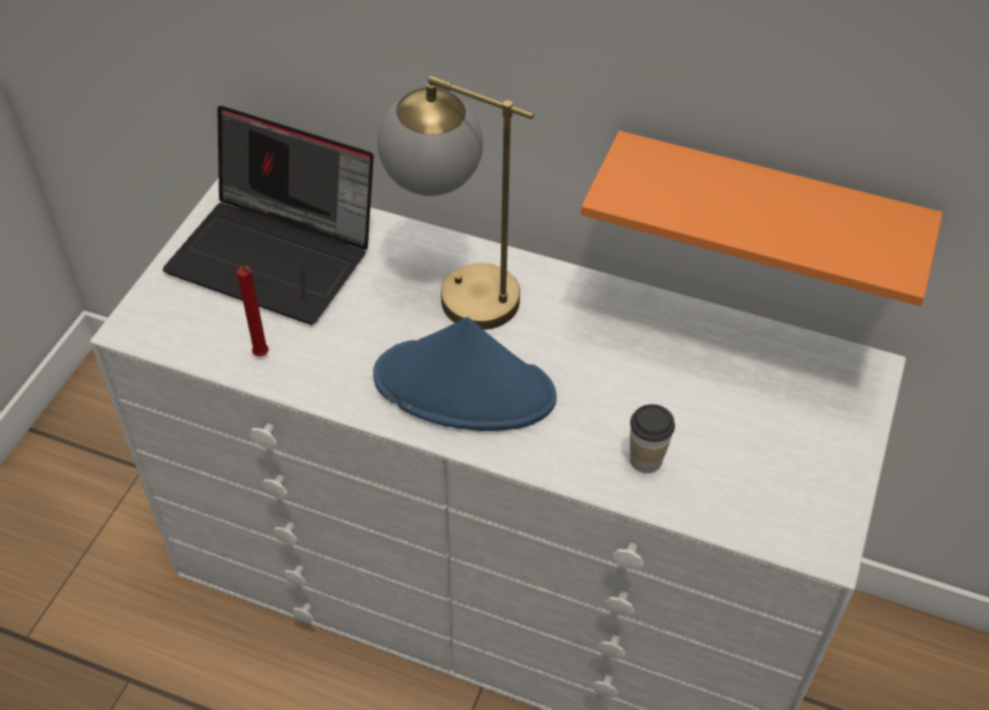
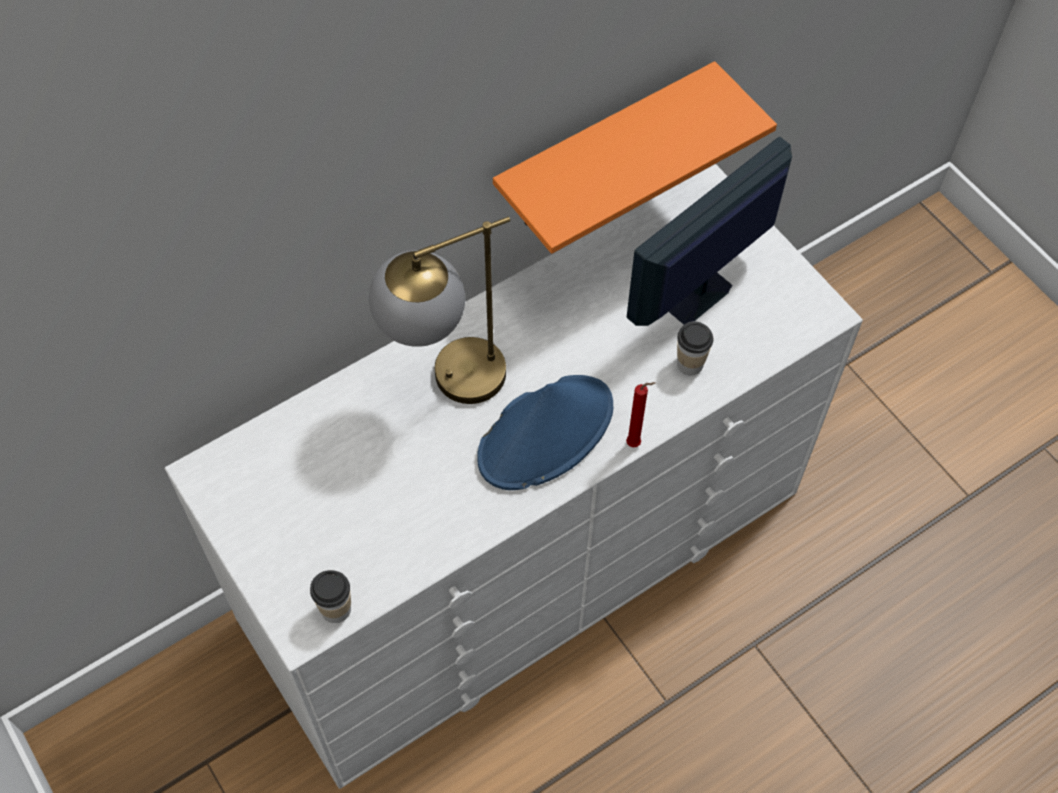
camera: 55 degrees left, 10 degrees up
laptop [163,106,374,325] -> none
red candle [237,266,269,357] -> red candle moved to [626,382,656,448]
none -> cup [310,570,351,623]
none -> monitor [627,137,792,326]

